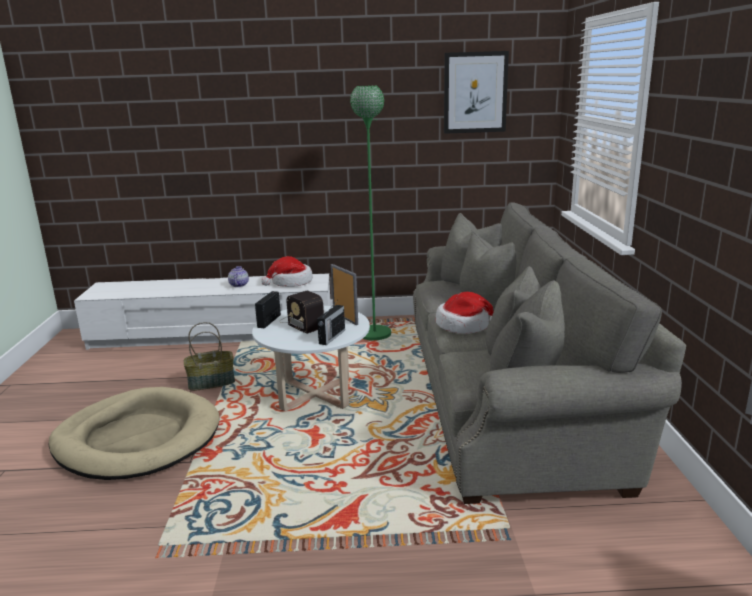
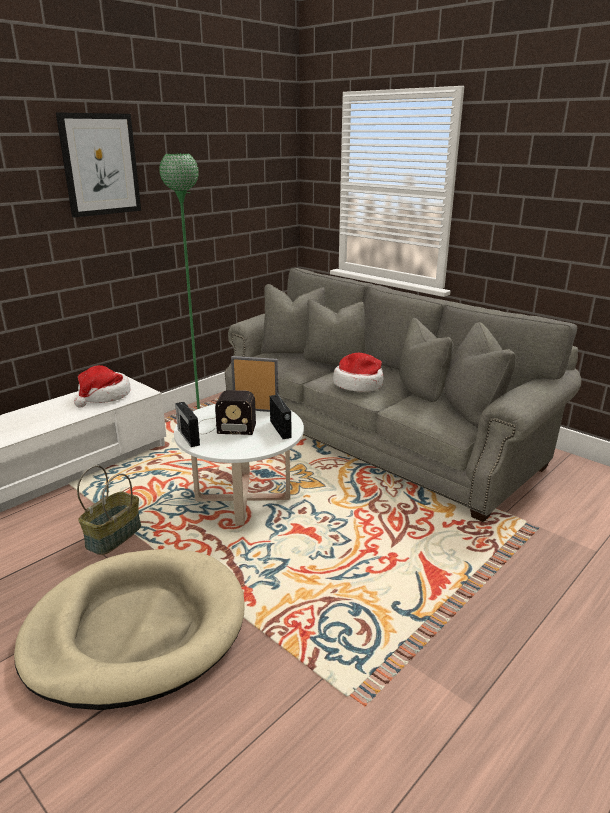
camera: 45 degrees left, 5 degrees up
teapot [228,266,249,287] -> none
picture [444,51,509,134] -> picture moved to [56,112,141,218]

